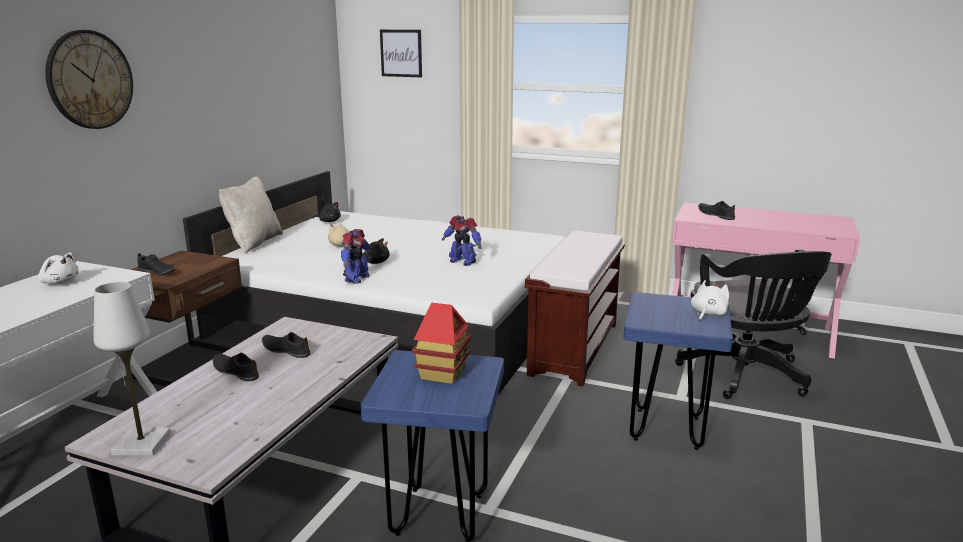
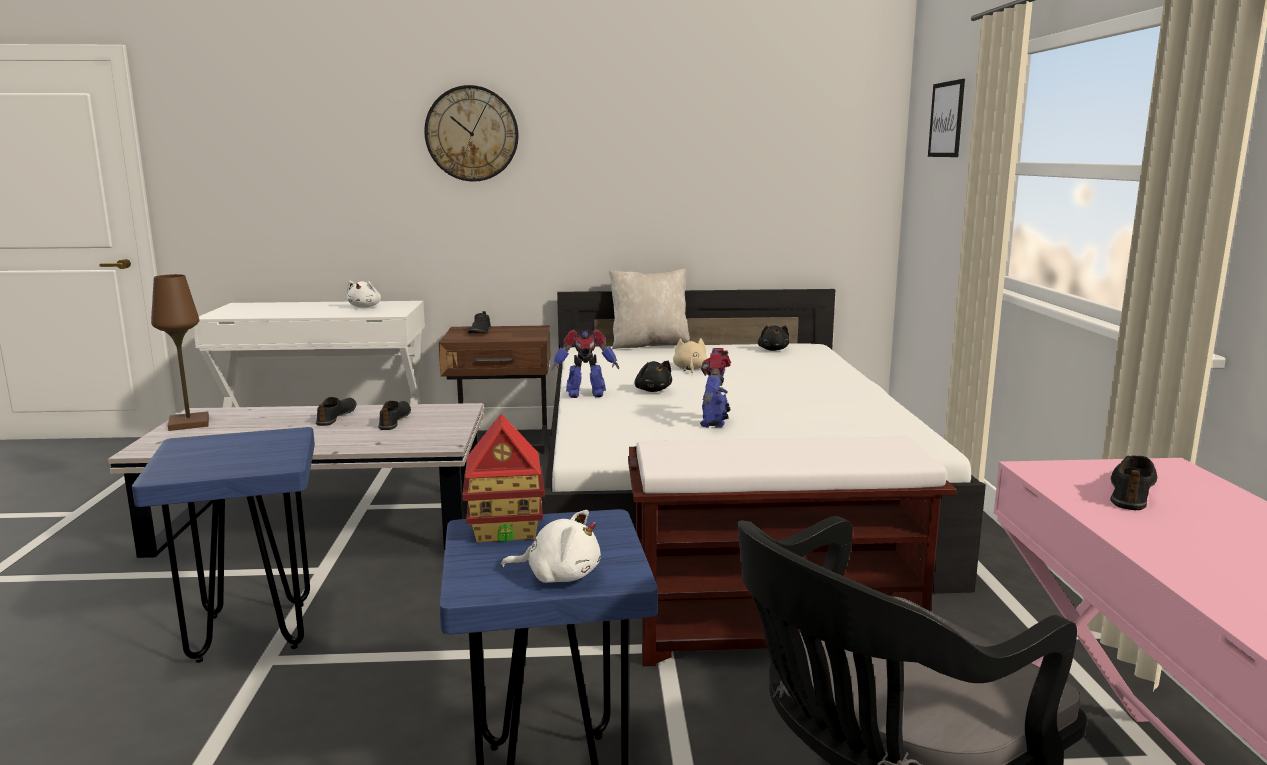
camera: 65 degrees right, 5 degrees down
white table lamp [94,282,171,456] -> brown table lamp [151,274,209,431]
toy house [412,303,471,384] -> toy house moved to [462,414,545,543]

